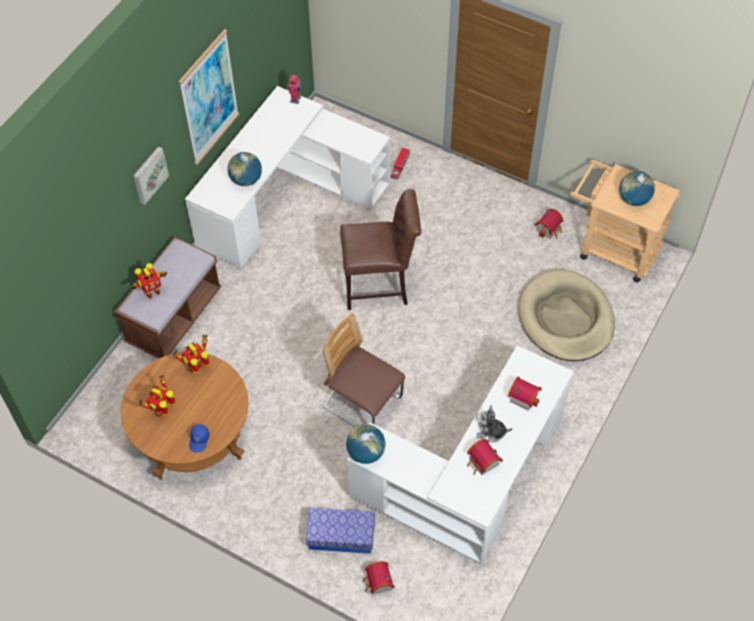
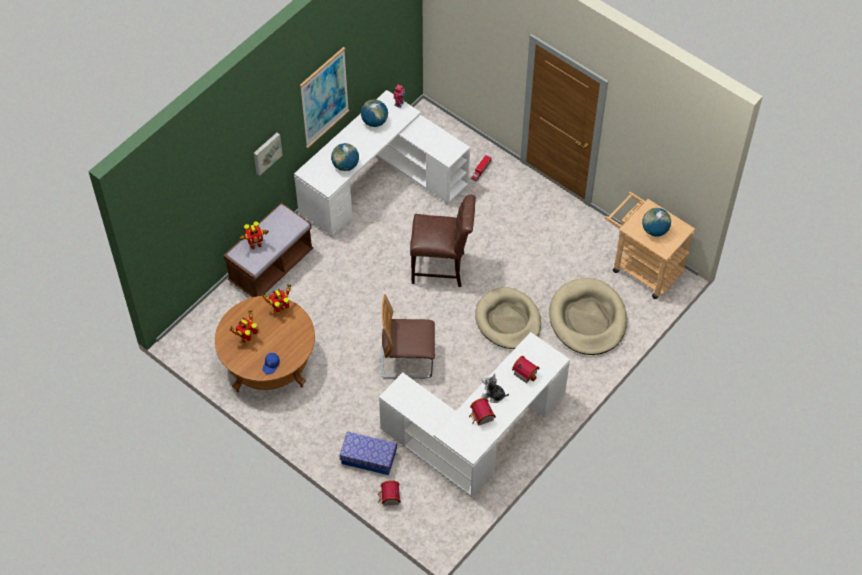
camera: 10 degrees right, 0 degrees up
chair [322,313,405,427] -> chair turned 45 degrees counterclockwise [380,294,435,378]
globe [346,424,386,464] -> globe moved to [361,99,388,127]
toy house [535,209,564,239] -> none
none -> beige dog bed [475,287,541,349]

